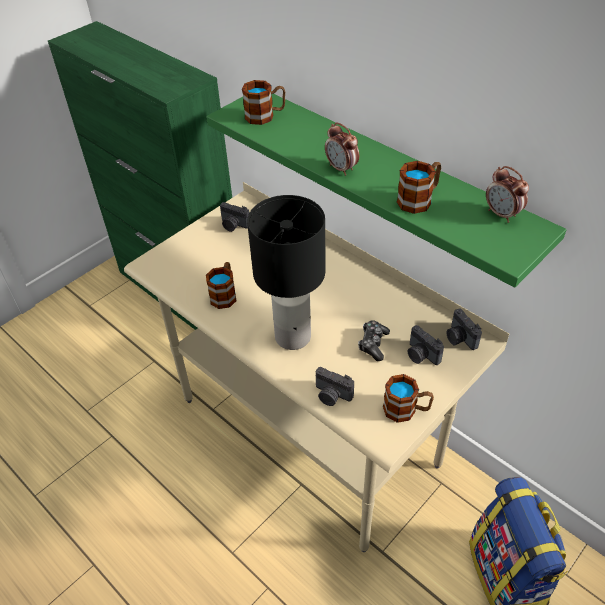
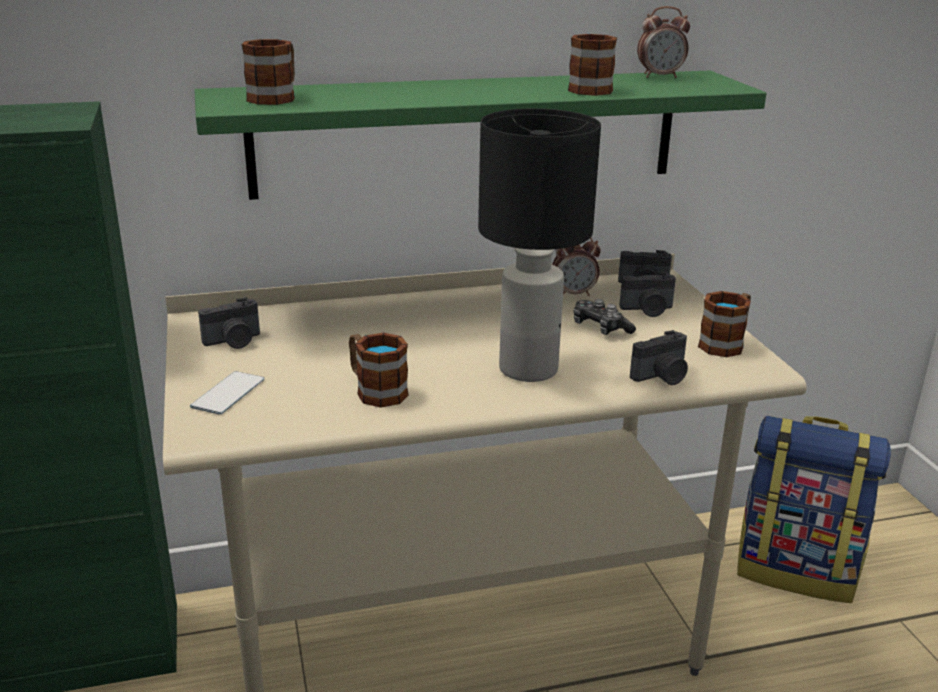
camera: 60 degrees left, 20 degrees down
alarm clock [325,122,359,176] -> alarm clock moved to [552,238,601,296]
none -> phone [190,371,264,414]

